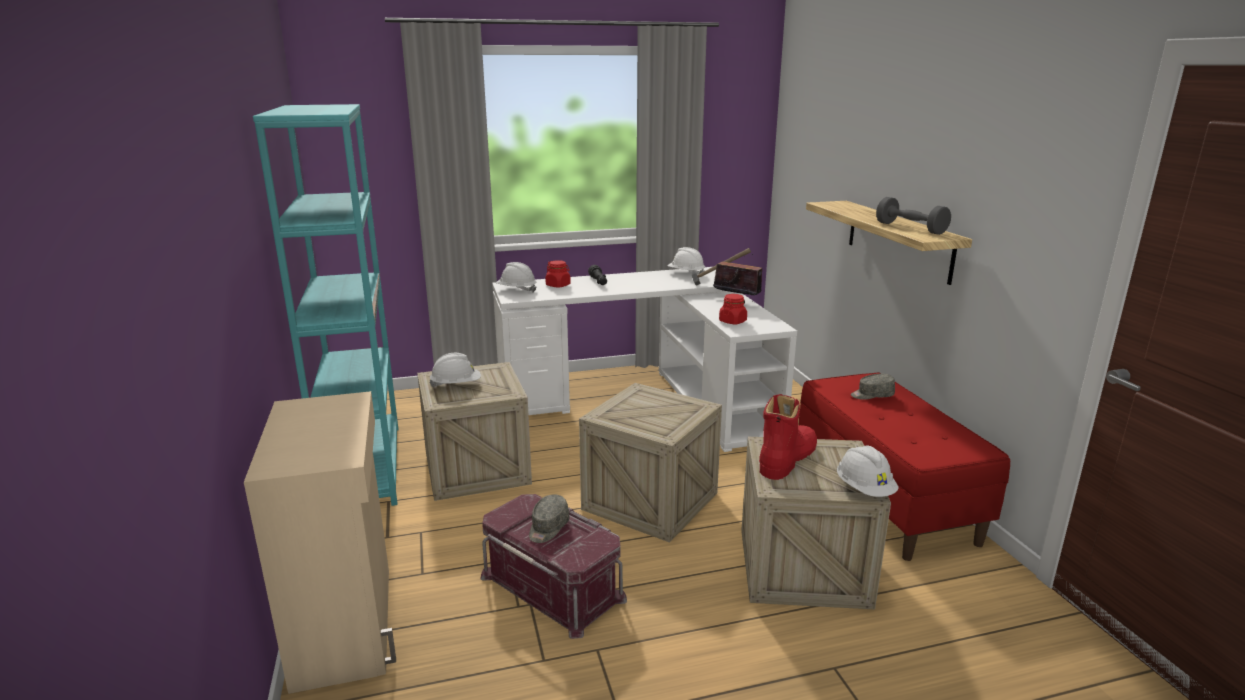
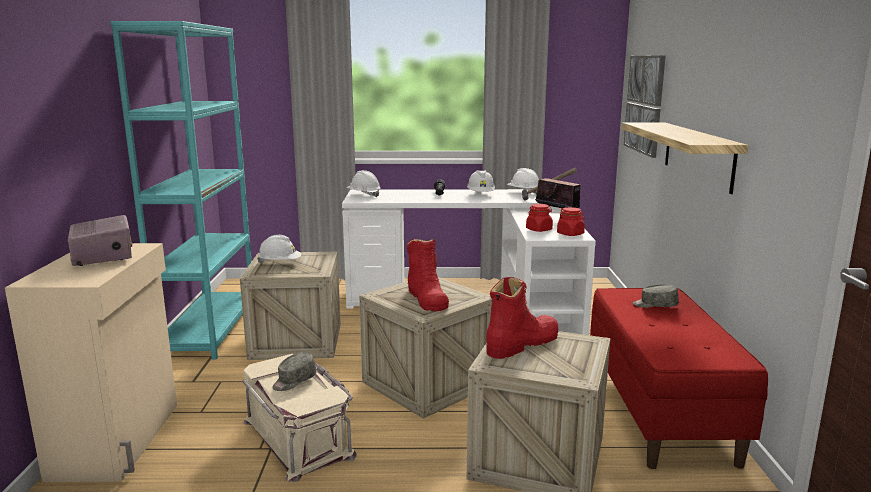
camera: 15 degrees right, 5 degrees down
red storage box [480,494,627,639] -> beige storage box [243,354,357,482]
red jar [545,260,571,288] -> red jar moved to [557,207,585,236]
white hard hat [837,445,899,497] -> white hard hat moved to [467,170,495,192]
grey dumbbell [876,197,951,235] -> none
none -> radio [67,215,132,266]
none -> red boot [407,239,449,311]
none -> picture [624,55,666,158]

